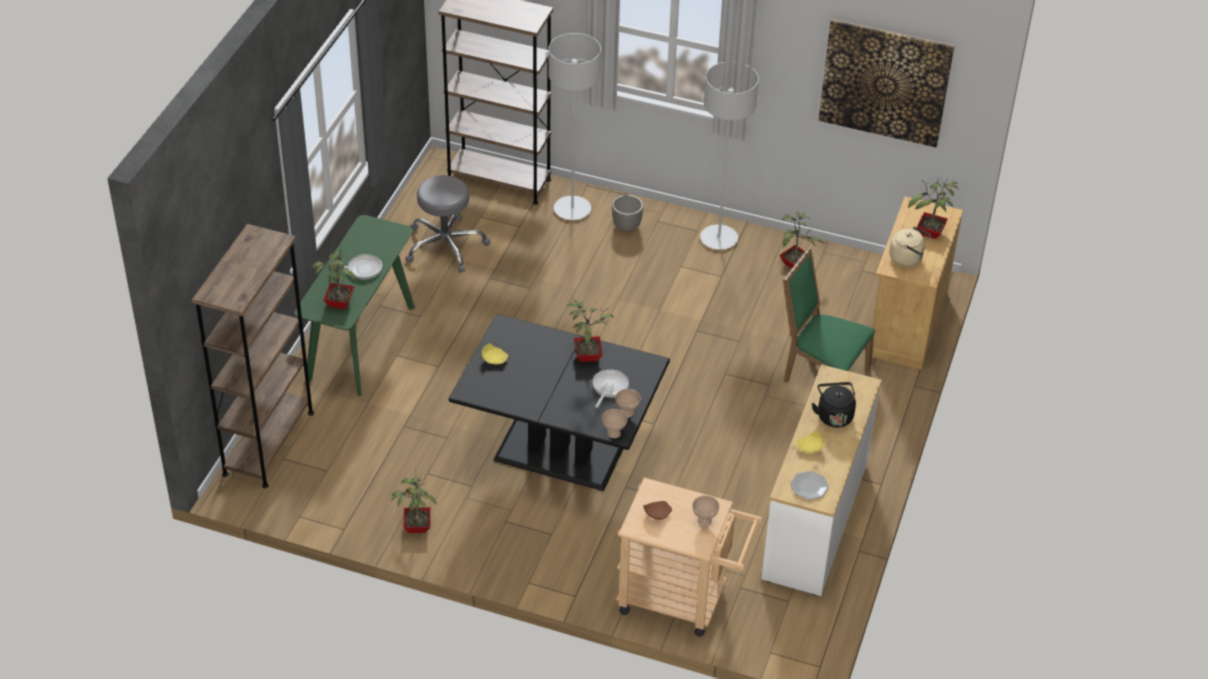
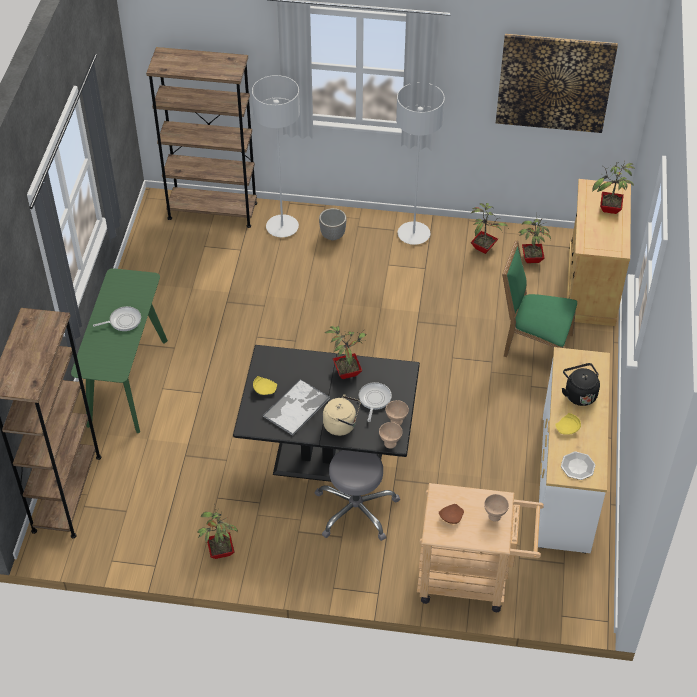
camera: 10 degrees left, 5 degrees up
potted plant [311,244,356,309] -> potted plant moved to [519,216,551,263]
grey stool [405,175,490,273] -> grey stool moved to [314,450,400,541]
beige kettle [890,227,931,267] -> beige kettle moved to [323,394,361,436]
none -> tray [263,379,330,436]

